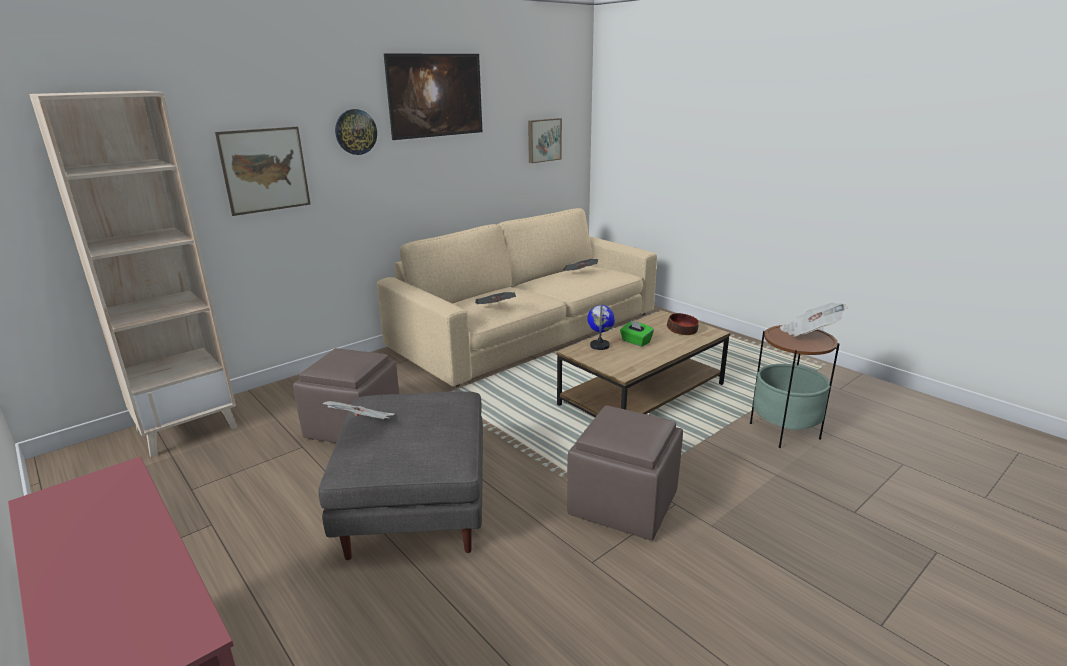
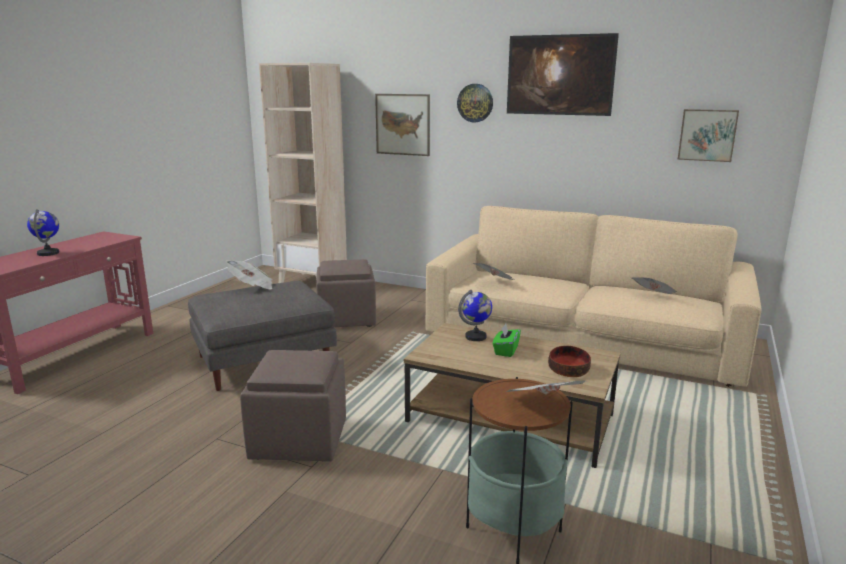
camera: 65 degrees right, 5 degrees down
none -> globe [27,209,59,256]

